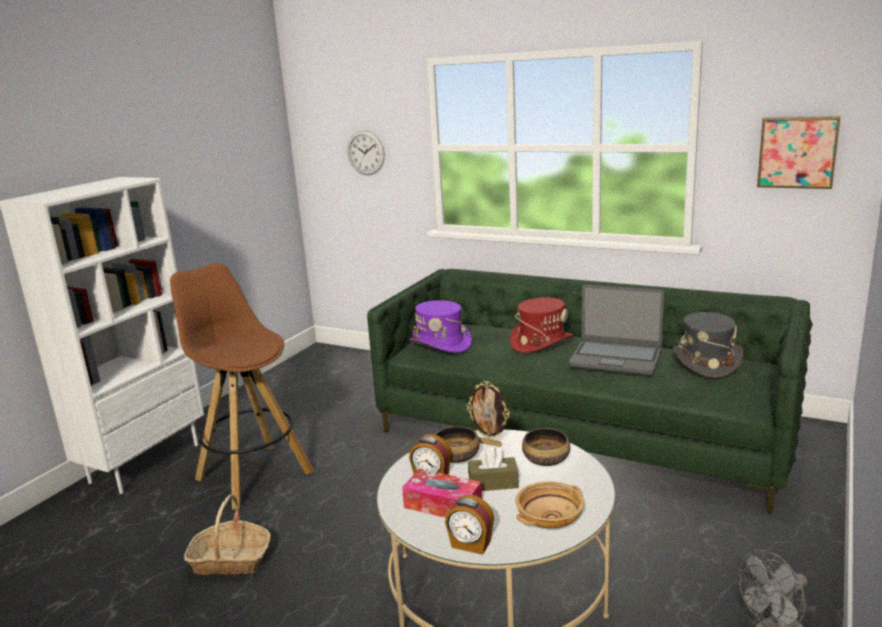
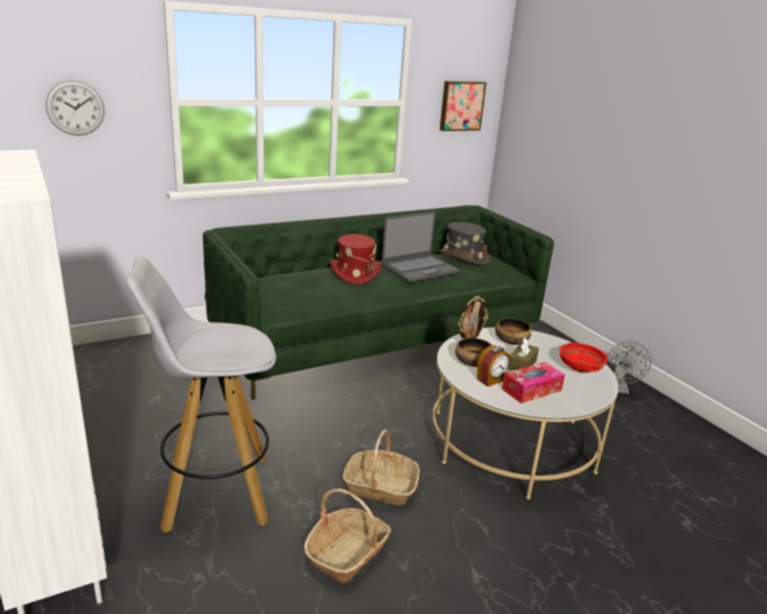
camera: 60 degrees left, 5 degrees up
brown stool [170,263,314,510] -> white stool [126,257,276,533]
purple hat [409,300,472,353] -> none
alarm clock [445,495,494,555] -> none
beige bowl [515,482,585,528] -> red bowl [559,342,608,373]
none -> basket [343,429,420,505]

